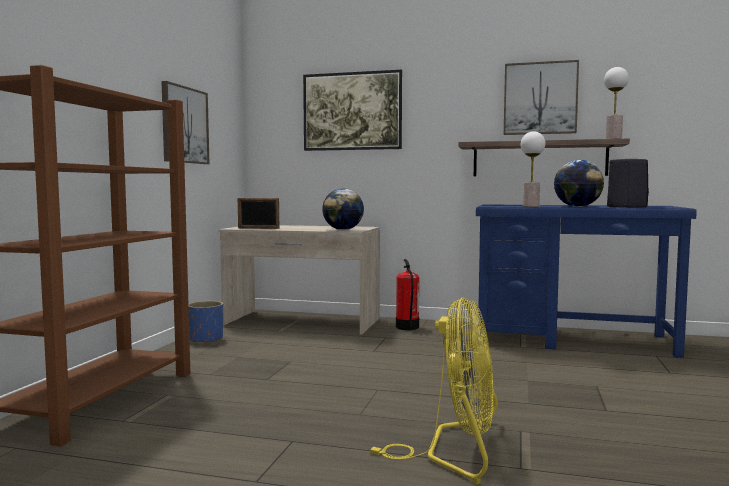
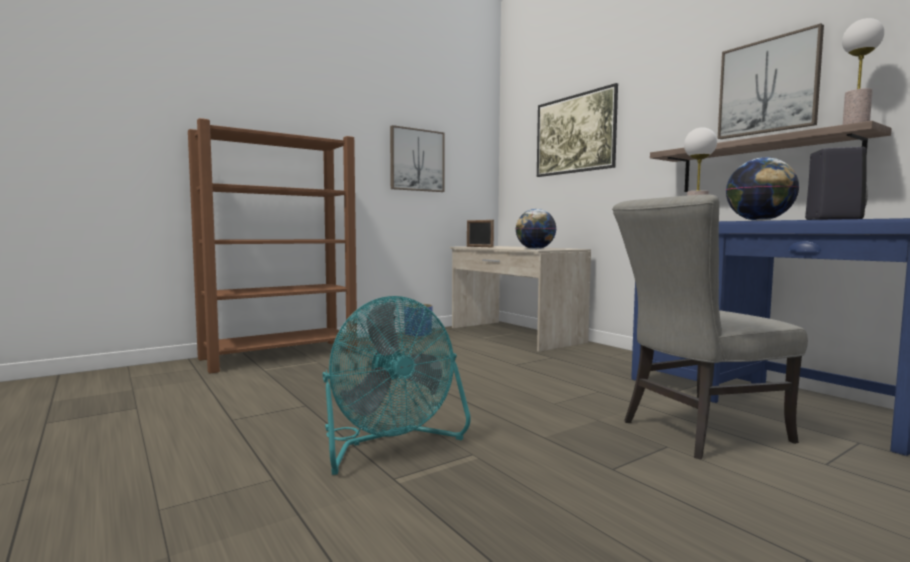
camera: 40 degrees right, 0 degrees up
yellow fan [369,298,497,485] -> turquoise fan [323,296,471,475]
fire extinguisher [396,259,419,330] -> none
none -> grey chair [612,195,808,460]

